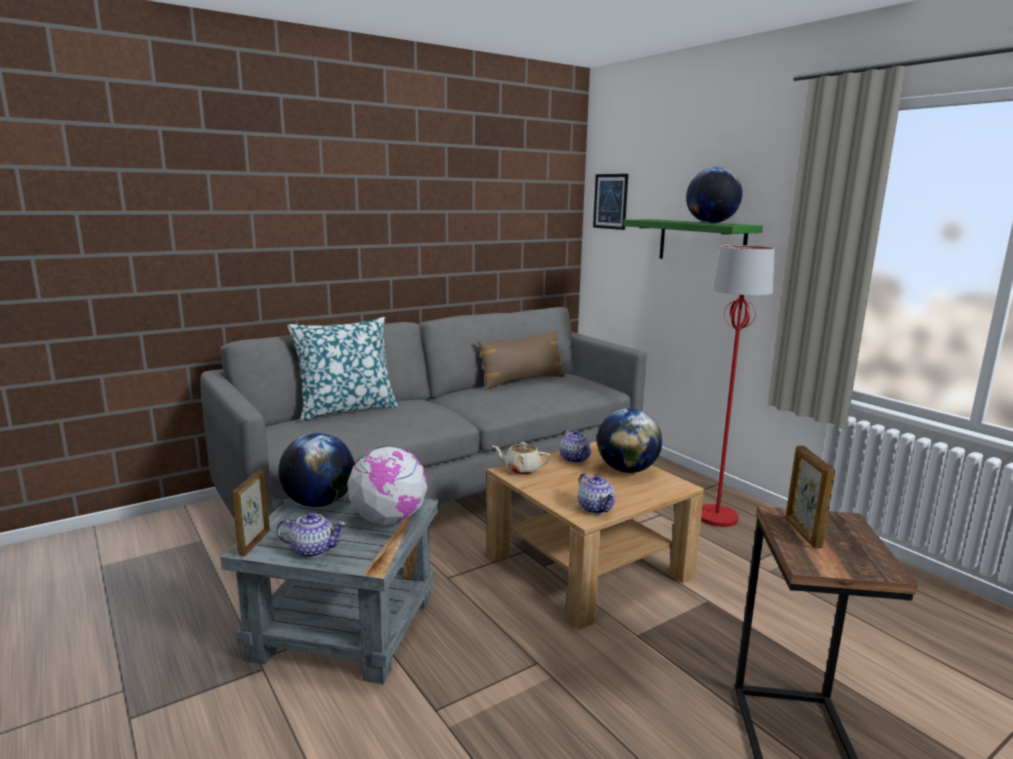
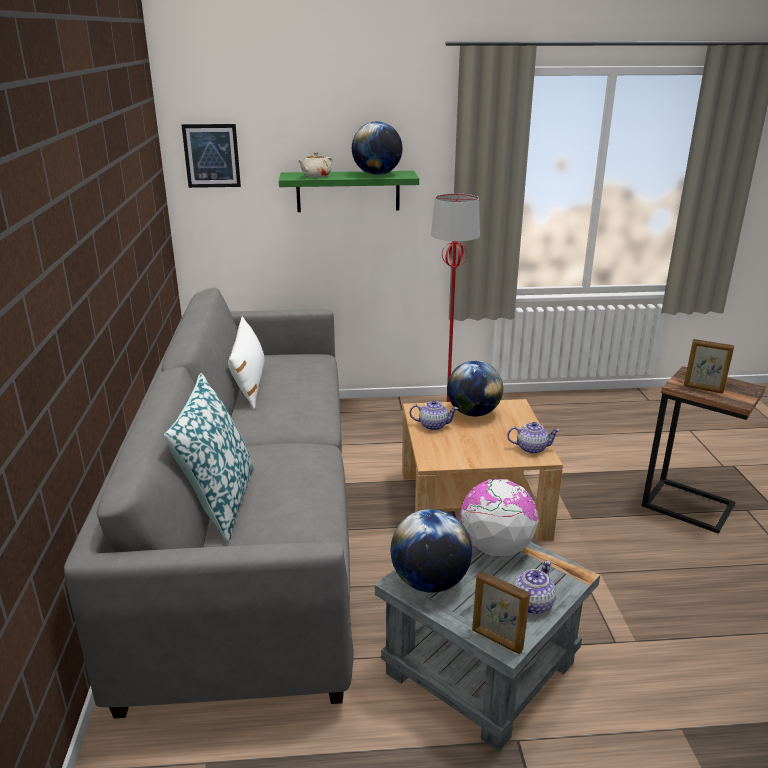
camera: 60 degrees left, 10 degrees up
brown pillow [478,330,565,390] -> white pillow [228,316,265,409]
beige teapot [492,442,551,475] -> beige teapot moved to [298,152,332,177]

